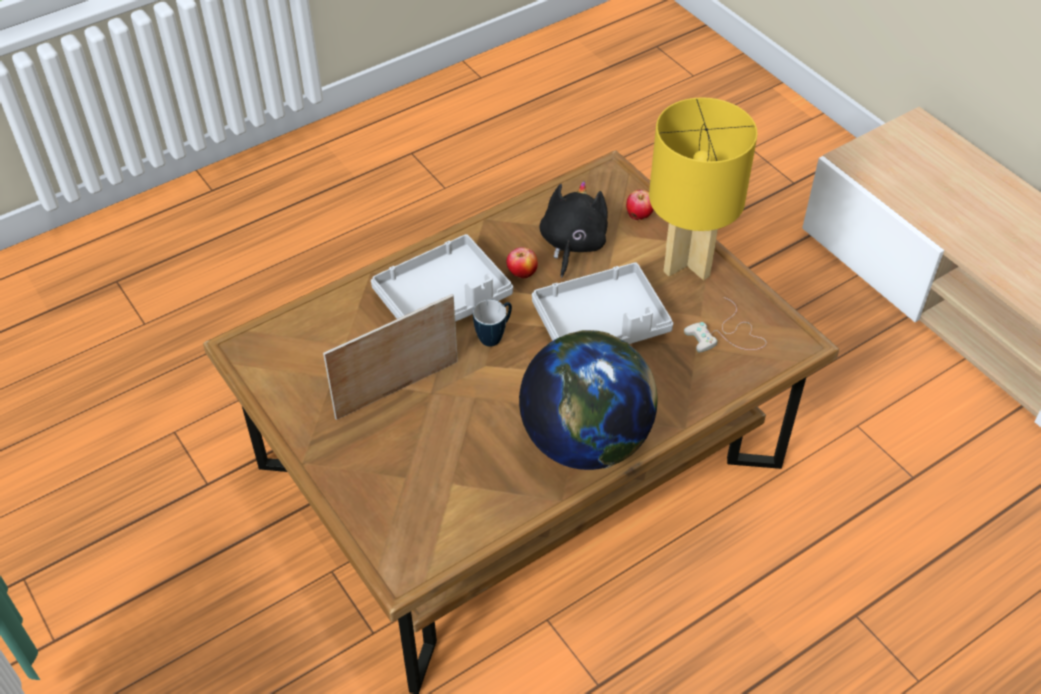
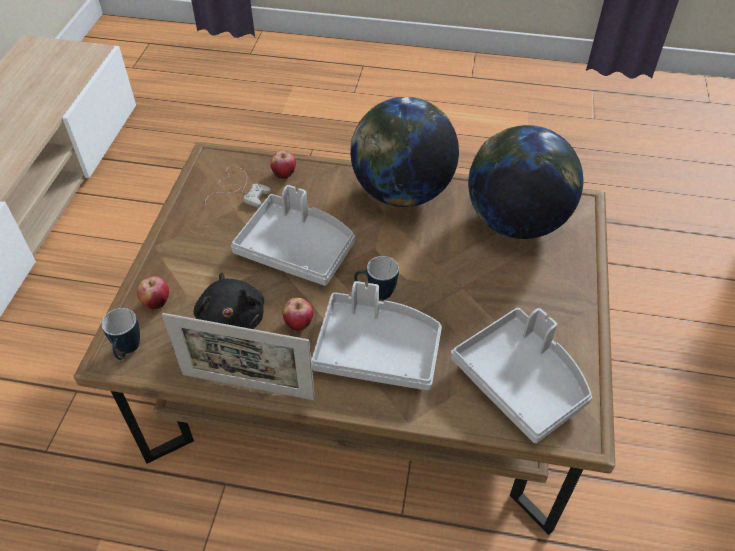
camera: 135 degrees left, 0 degrees up
picture frame [323,294,458,420] -> picture frame moved to [162,313,315,400]
black plush toy [539,181,608,278] -> black plush toy turned 75 degrees counterclockwise [194,273,264,329]
yellow table lamp [649,97,758,280] -> none
none -> mug [102,308,140,360]
none -> apple [270,151,296,179]
none -> grey tray [451,308,592,443]
none -> globe [468,125,583,239]

